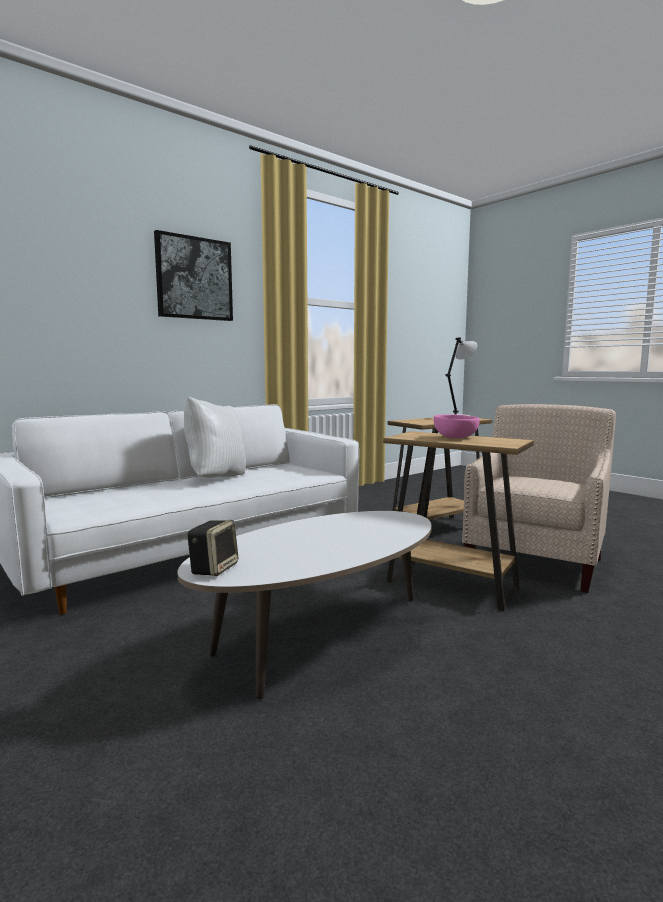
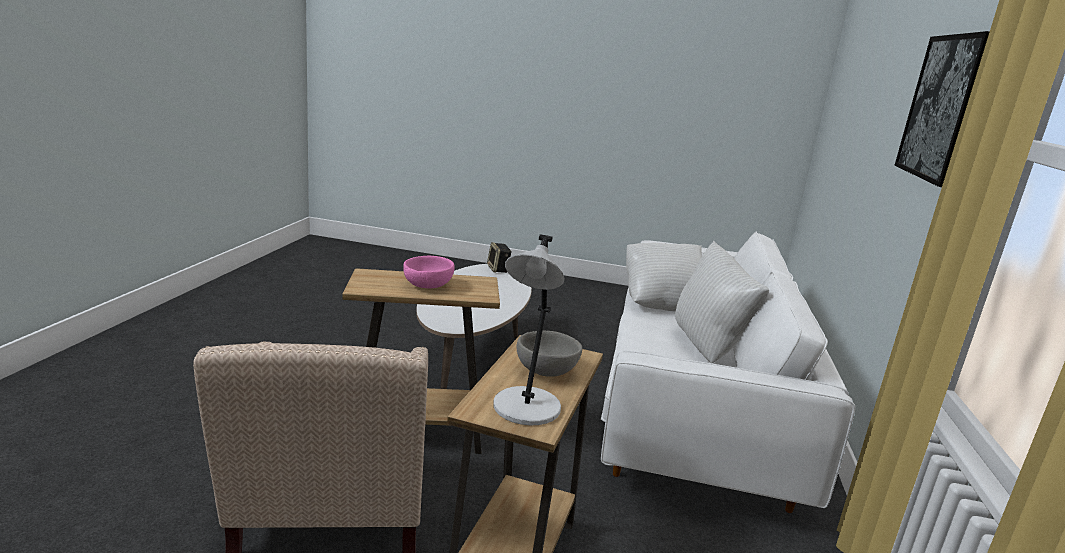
camera: 140 degrees right, 10 degrees up
none -> grey bowl [517,331,582,377]
none -> white pillow [626,243,702,311]

